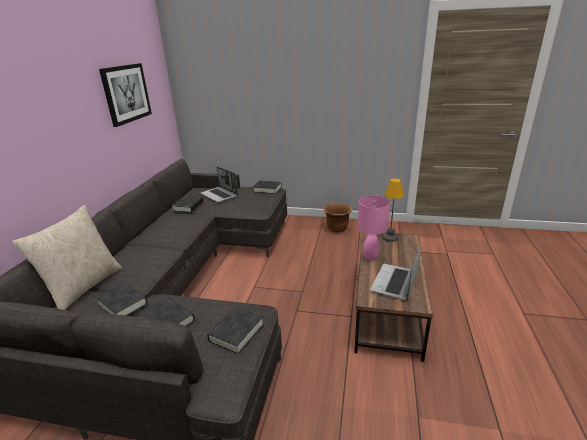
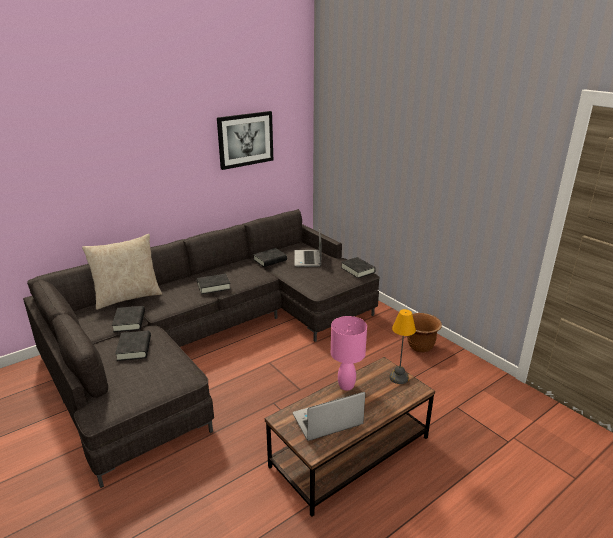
camera: 40 degrees right, 0 degrees up
black book [207,306,264,354] -> black book moved to [197,274,231,294]

